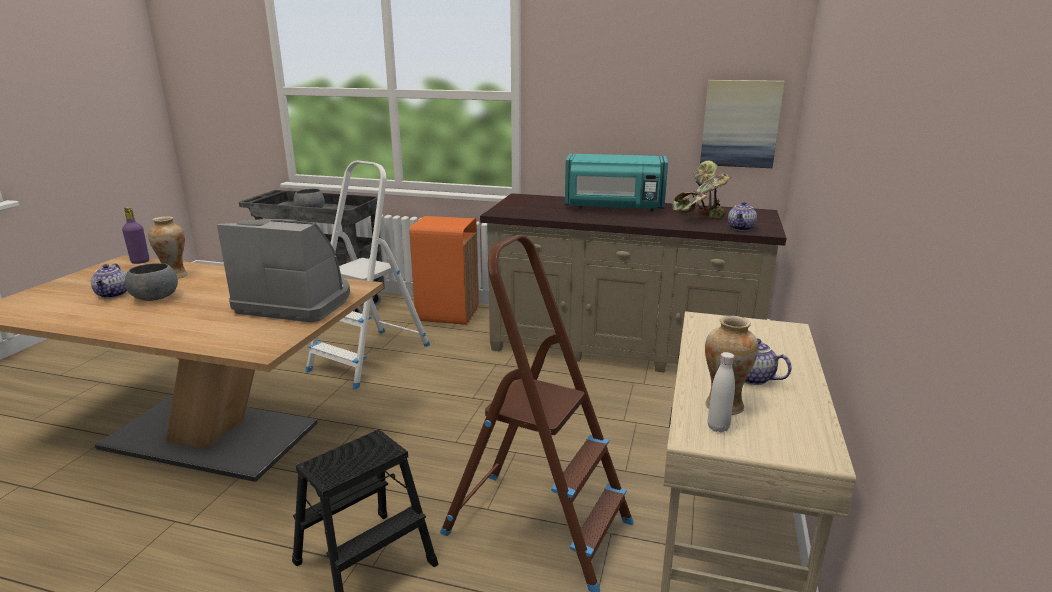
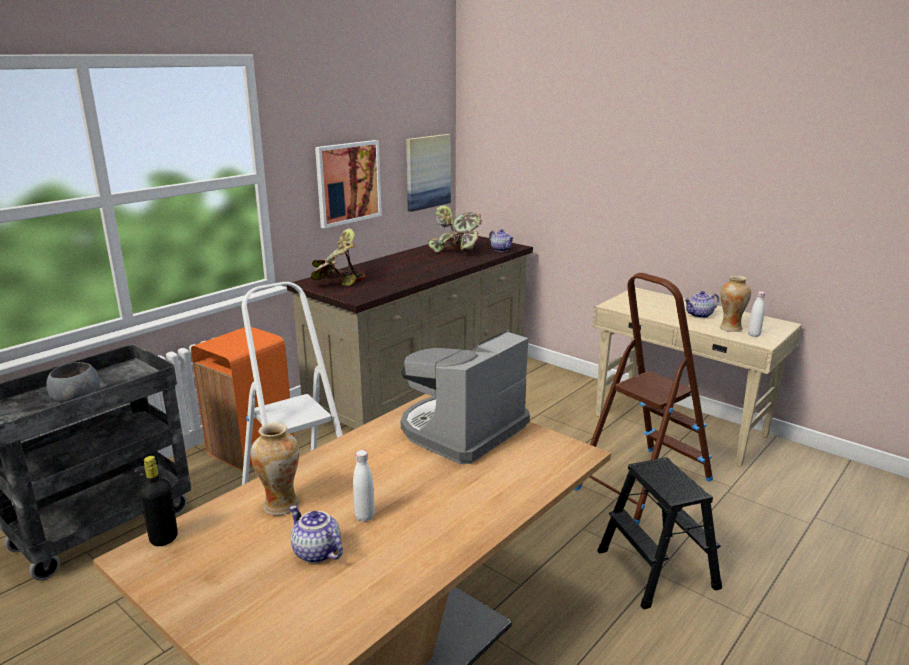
camera: 65 degrees left, 0 degrees up
teapot [91,263,127,298] -> teapot turned 150 degrees counterclockwise [289,506,343,563]
purple bottle [122,207,149,264] -> black bottle [139,456,178,546]
grey bowl [125,263,178,301] -> white bottle [353,450,375,522]
turquoise microwave [565,154,668,211] -> none
none -> potted plant [308,228,365,286]
none -> picture [315,140,382,228]

